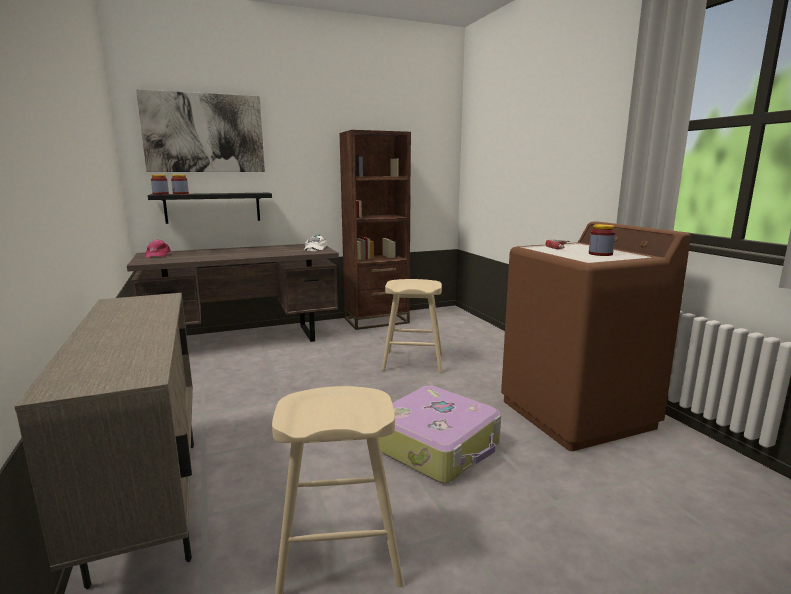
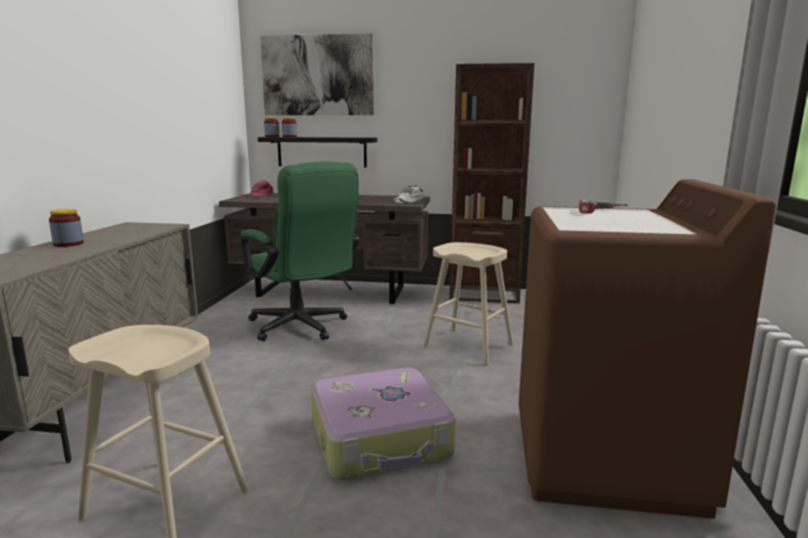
camera: 30 degrees right, 0 degrees up
jar [589,224,616,256] -> jar moved to [49,209,84,247]
none -> green office chair [241,162,360,341]

